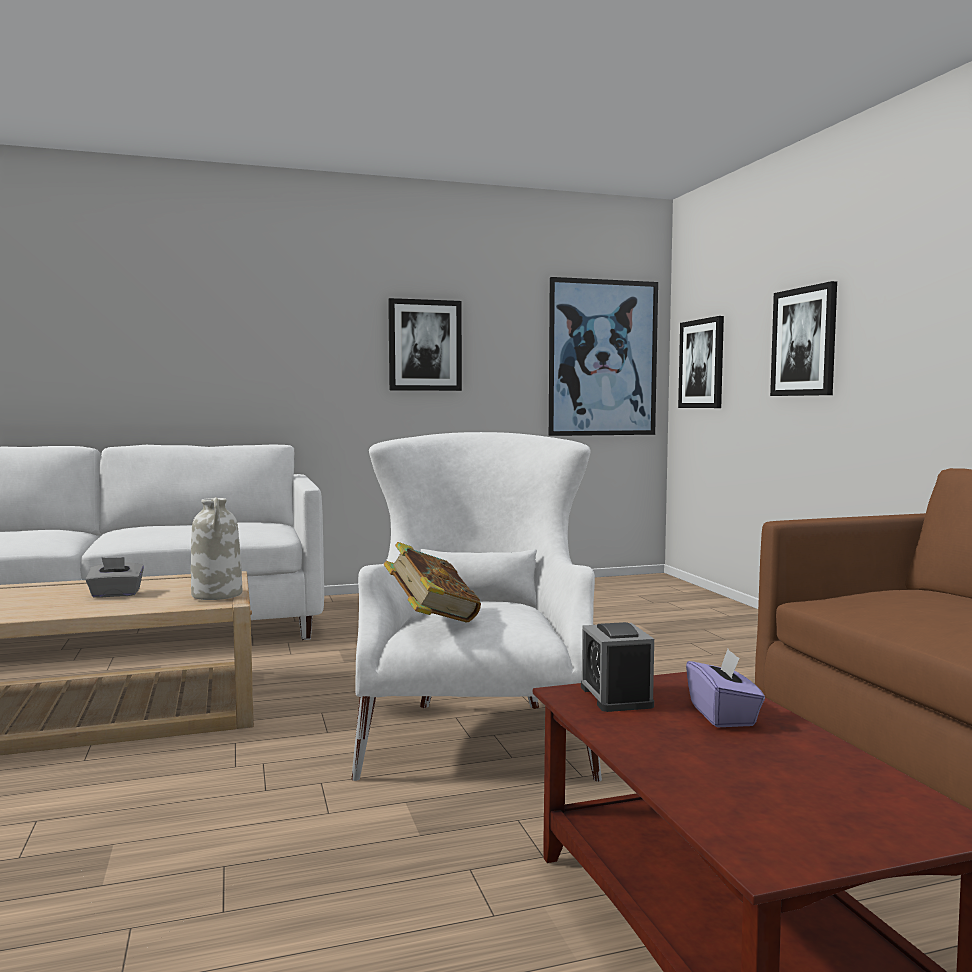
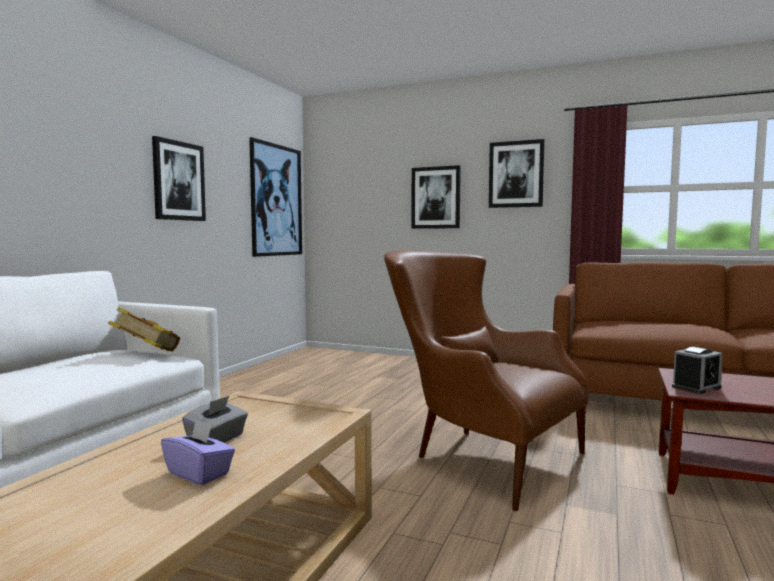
camera: 50 degrees left, 0 degrees up
white vase [191,497,242,600] -> none
white armchair [351,432,602,781] -> brown armchair [384,250,589,511]
book [384,542,481,623] -> book moved to [108,307,180,352]
alarm clock [581,622,654,712] -> alarm clock turned 60 degrees counterclockwise [672,347,723,394]
picture [678,316,724,408] -> picture moved to [489,139,545,208]
purple tissue box [686,649,765,727] -> purple tissue box moved to [161,420,235,485]

